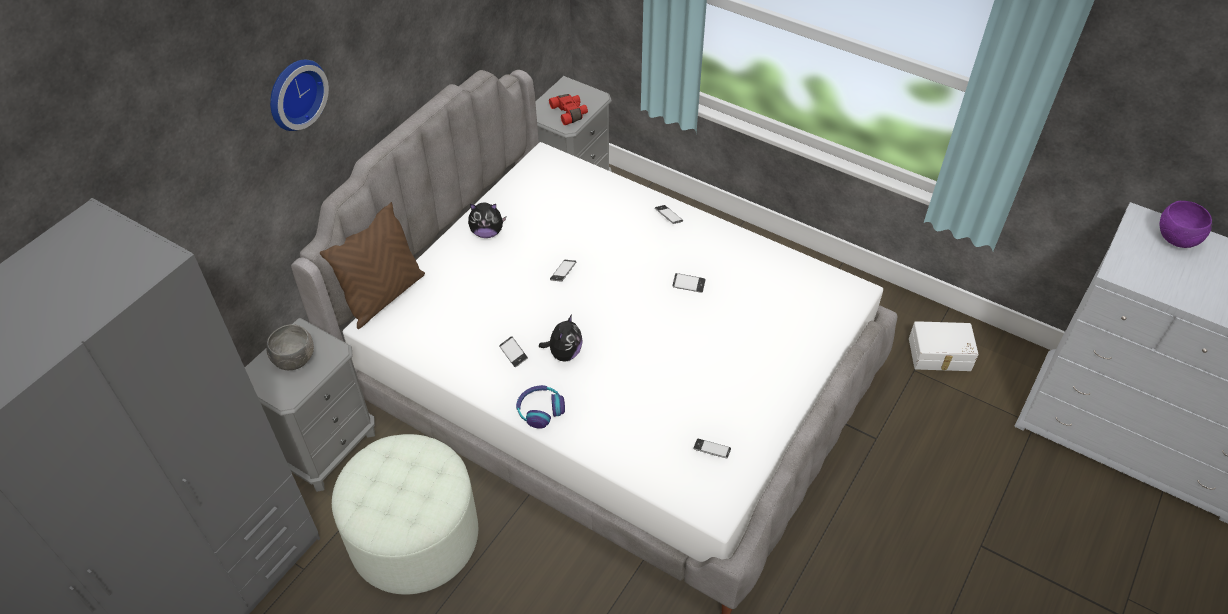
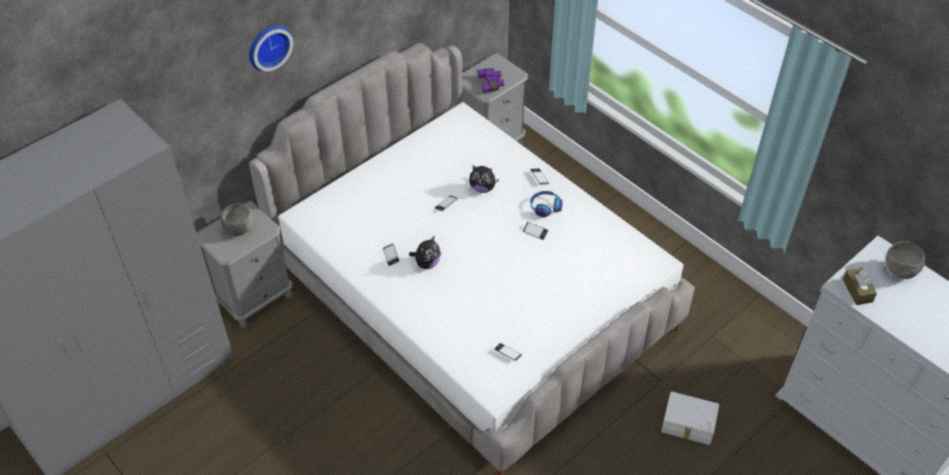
camera: 15 degrees right, 0 degrees up
brown pillow [320,202,425,329] -> none
white ottoman [332,434,478,595] -> none
plush toy [468,202,506,238] -> plush toy moved to [469,166,499,193]
headphones [516,385,565,429] -> headphones moved to [530,191,563,217]
red binoculars [549,94,588,125] -> purple binoculars [477,68,504,93]
white storage box [909,321,979,371] -> white storage box moved to [661,392,719,445]
purple bowl [1159,201,1212,248] -> grey bowl [886,241,925,279]
none -> brown tissue box [843,268,877,305]

